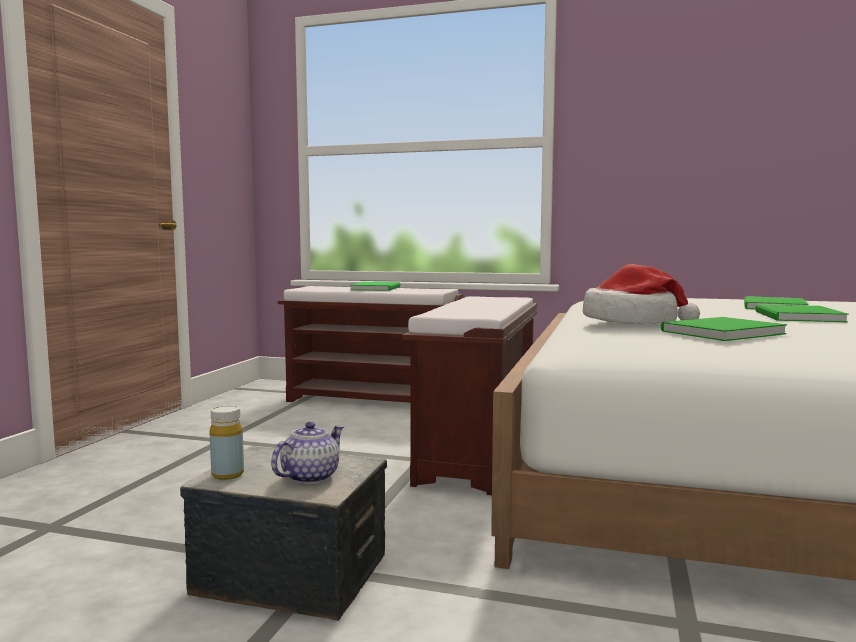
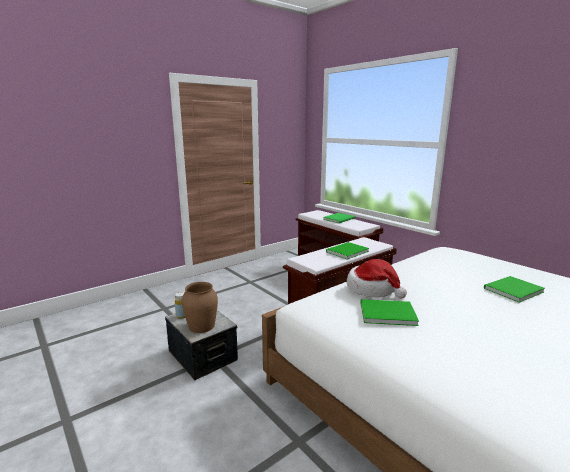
camera: 35 degrees right, 10 degrees up
teapot [271,422,344,484] -> brown vase [182,282,218,333]
green book [755,304,849,322] -> green book moved to [326,242,369,260]

